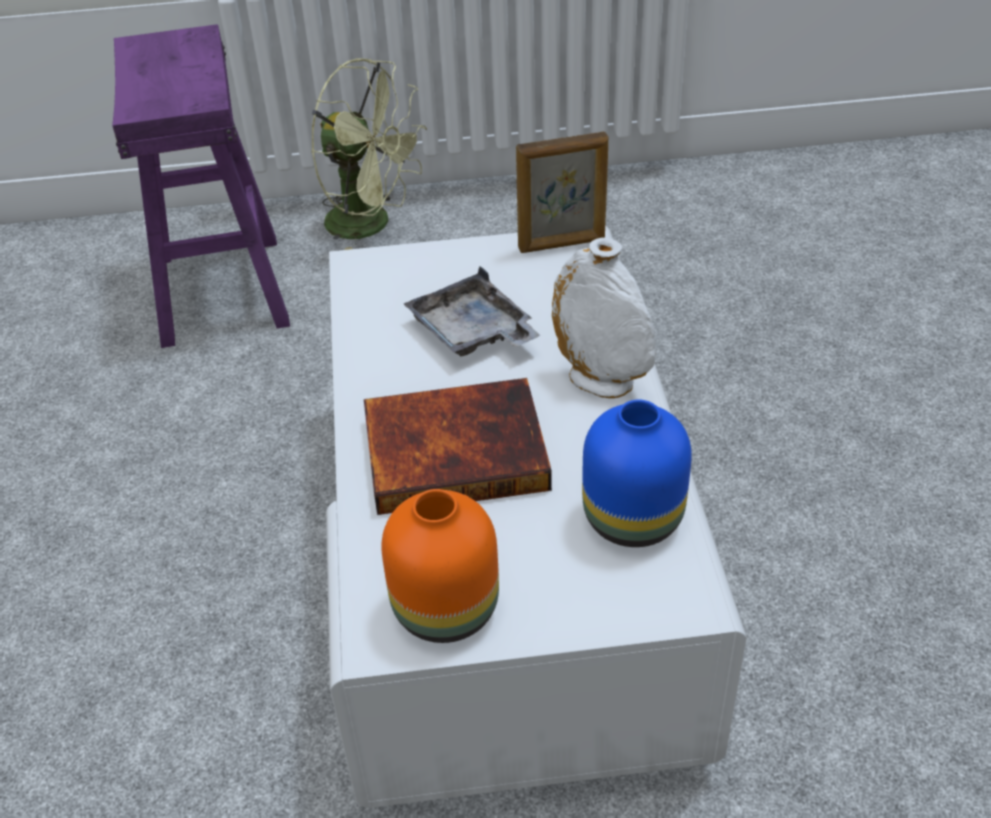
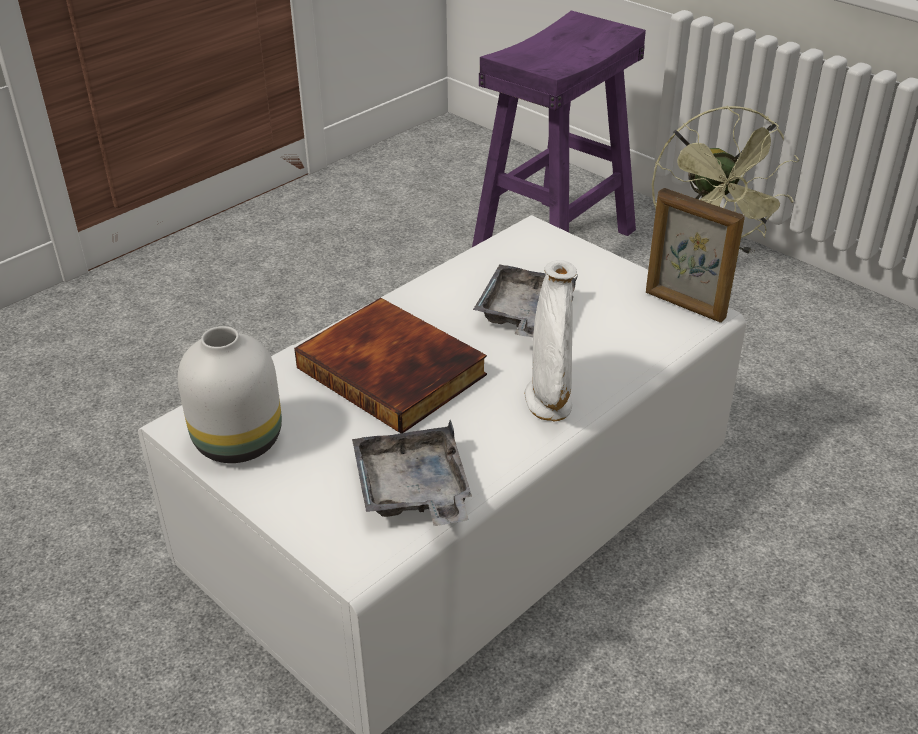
camera: 50 degrees right, 5 degrees down
orange vase [381,489,499,643] -> white vase [178,326,282,463]
blue vase [582,400,692,547] -> grey tray [352,419,472,526]

